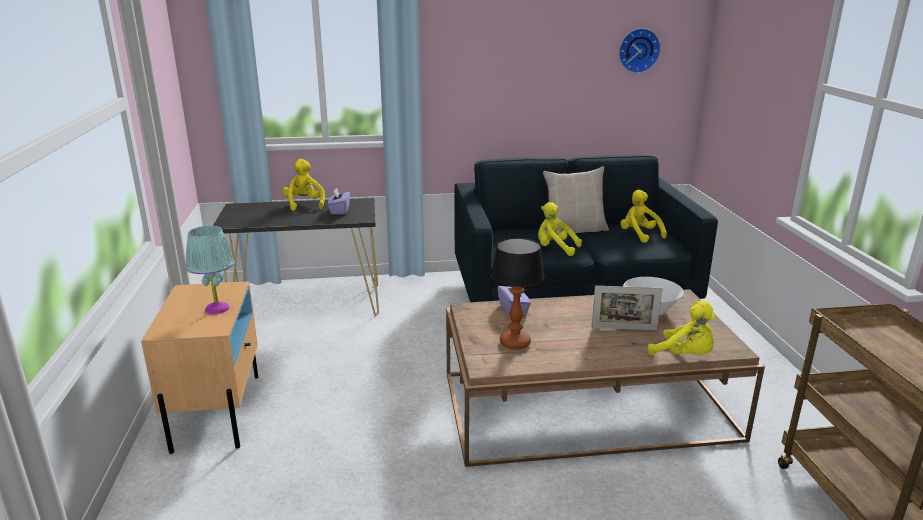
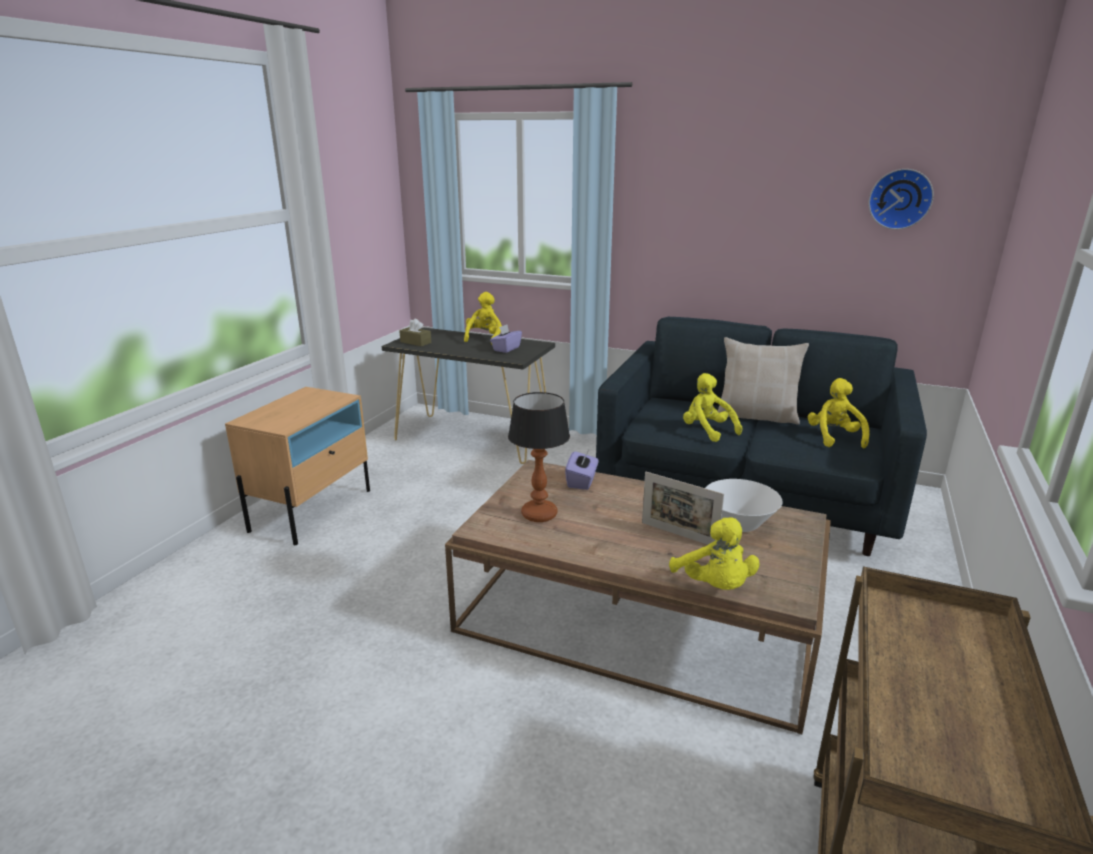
camera: 30 degrees right, 0 degrees up
turquoise table lamp [186,226,235,314] -> none
none -> brown tissue box [399,318,431,346]

